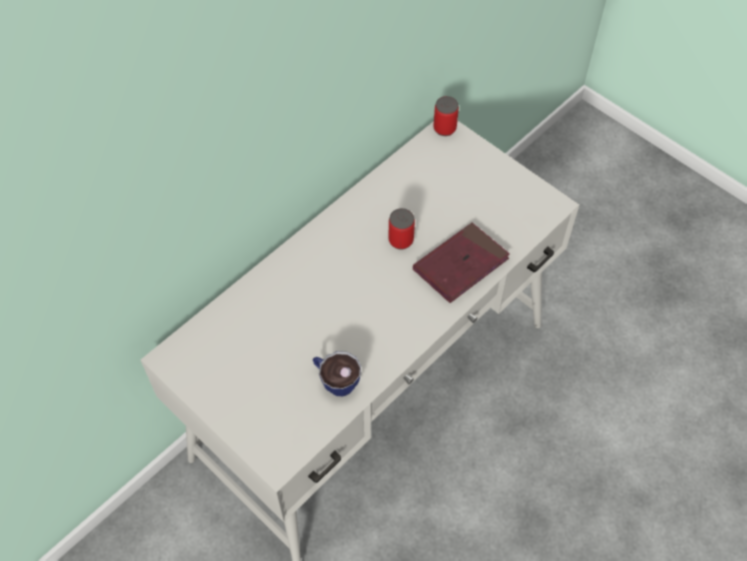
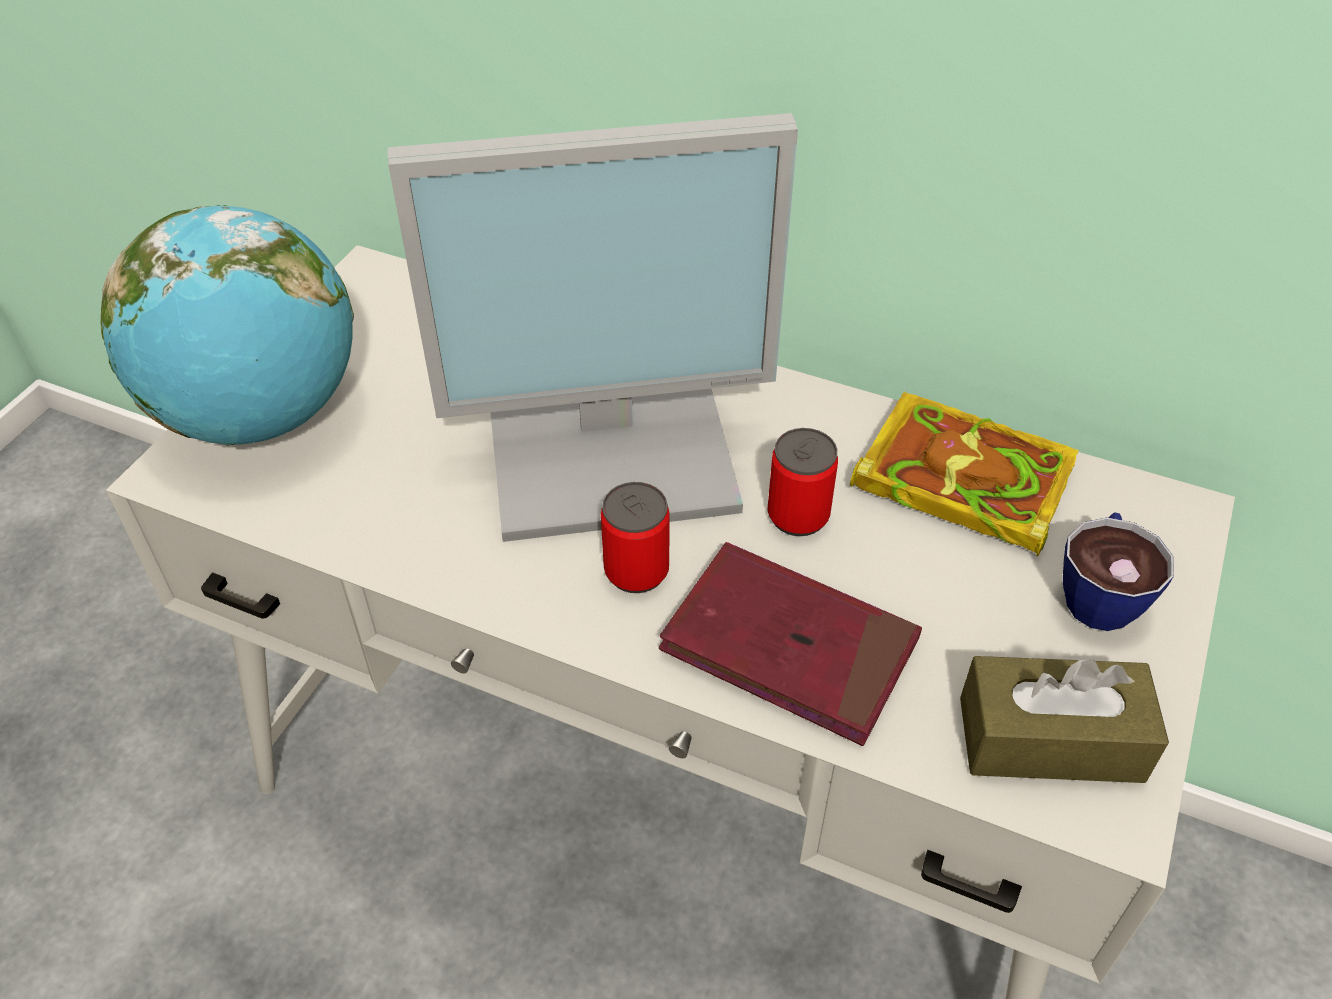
camera: 70 degrees right, 10 degrees down
cup [313,351,361,396] -> cup moved to [1063,512,1174,631]
can [433,96,459,136] -> can moved to [601,482,669,593]
none -> globe [101,205,354,446]
none -> monitor [388,113,798,542]
none -> book [850,392,1079,557]
none -> brown tissue box [960,656,1169,783]

